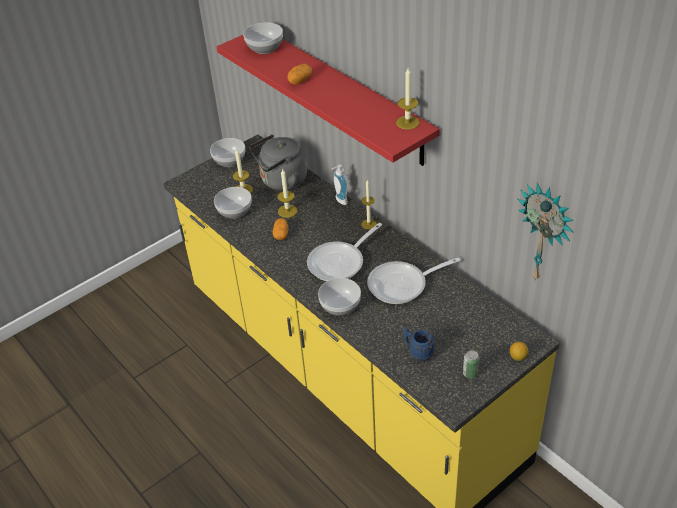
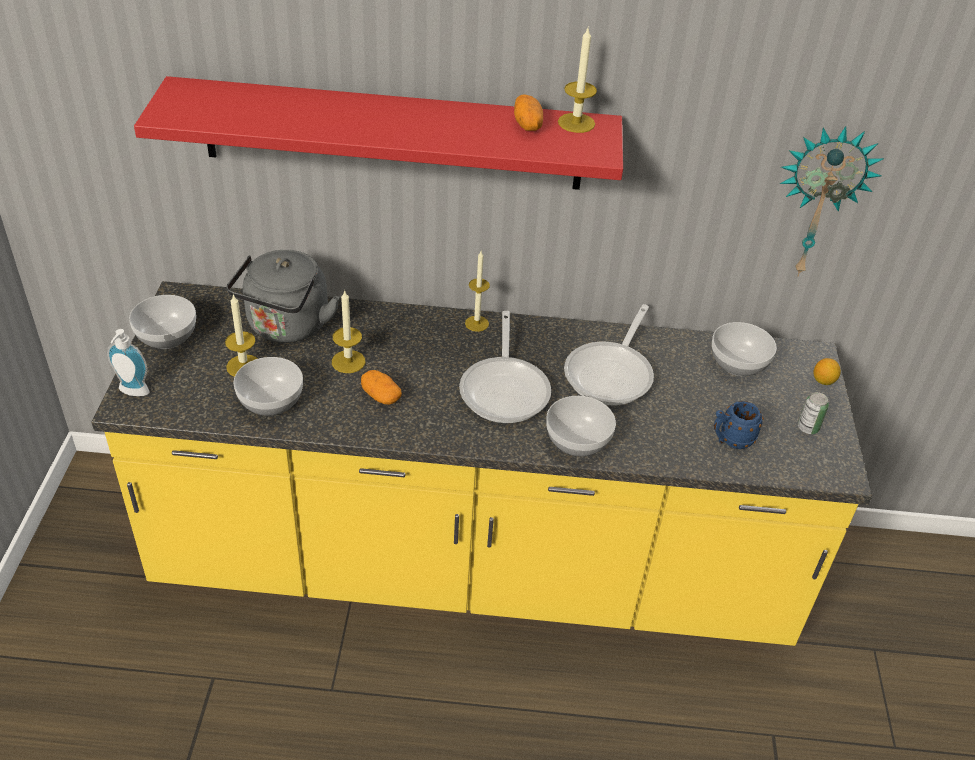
camera: 50 degrees left, 0 degrees up
bowl [243,22,283,54] -> bowl moved to [712,322,777,376]
potato [287,64,312,84] -> potato moved to [514,95,543,131]
soap dispenser [331,164,348,205] -> soap dispenser moved to [107,329,150,396]

